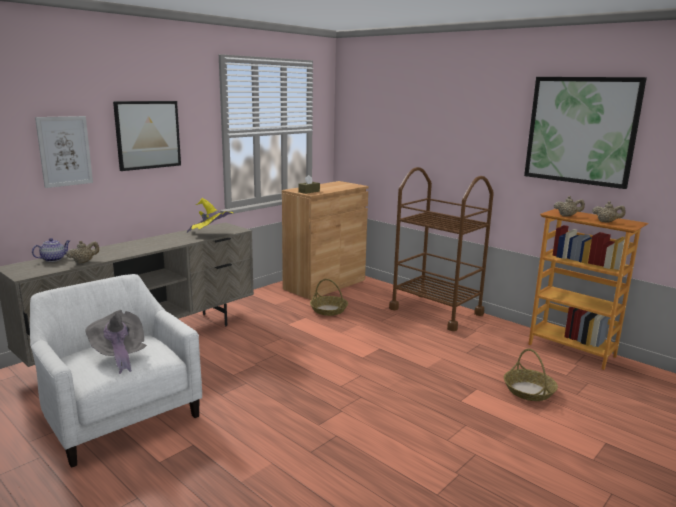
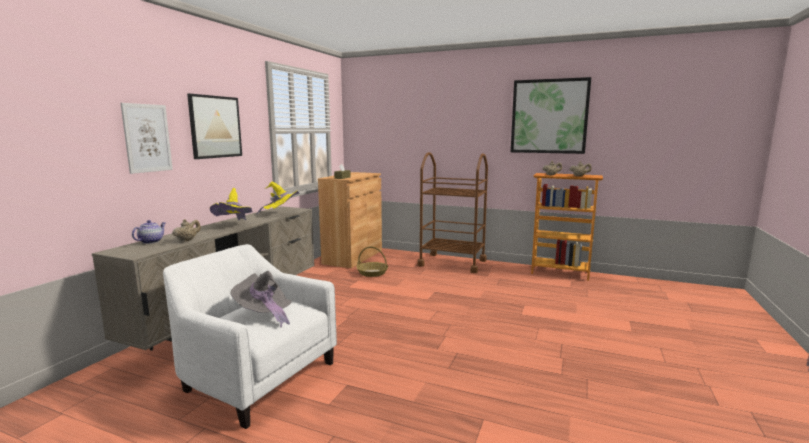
camera: 20 degrees left, 5 degrees down
basket [504,349,558,401] -> none
none -> yellow hat [210,188,253,220]

